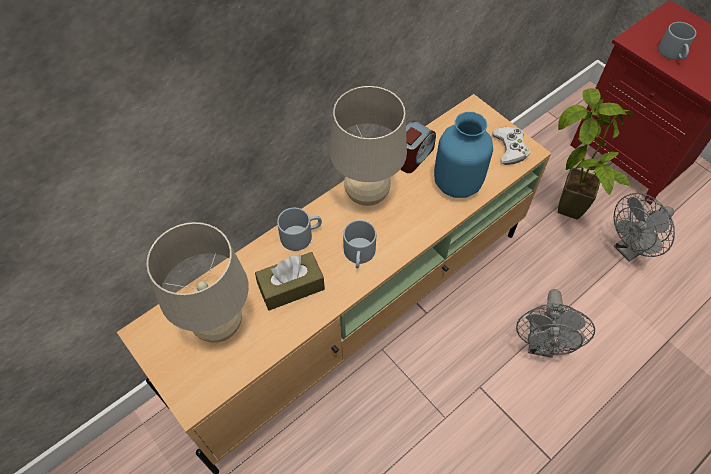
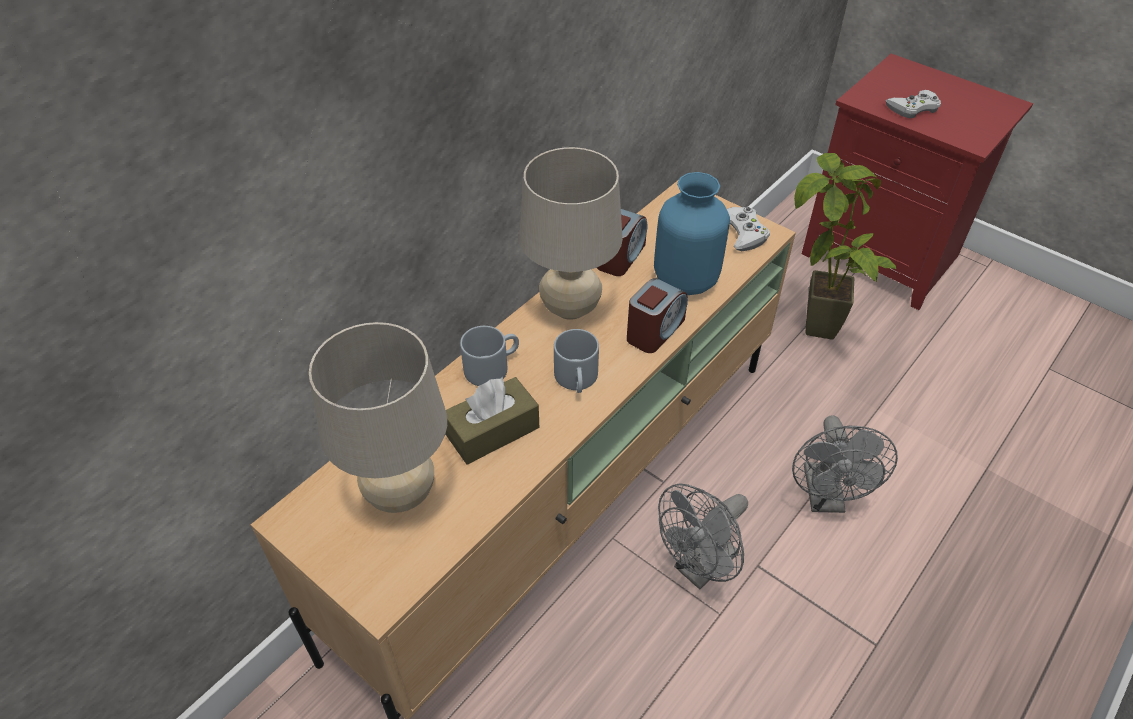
camera: 10 degrees left, 10 degrees down
grey fan [614,193,675,262] -> grey fan moved to [658,483,748,590]
grey mug [658,22,696,60] -> white game controller [885,90,941,118]
none -> alarm clock [627,278,688,353]

